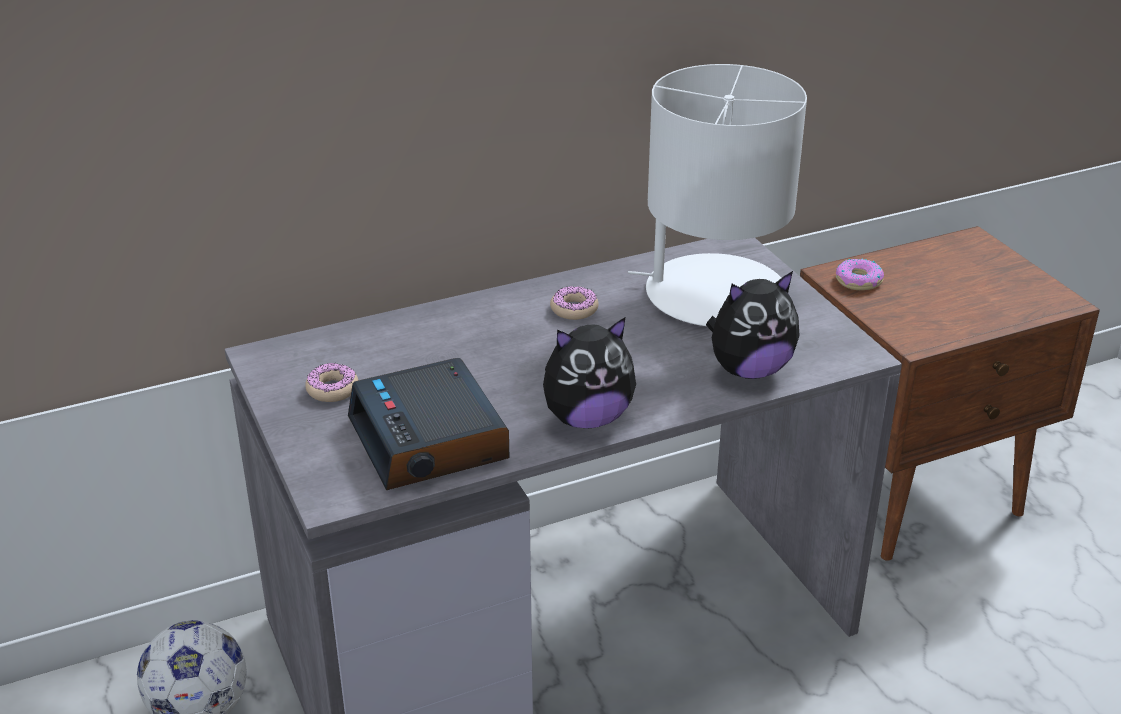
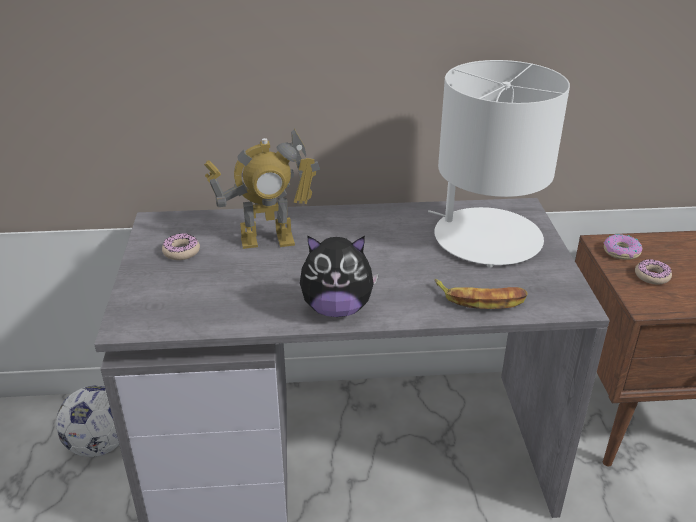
camera: 20 degrees right, 0 degrees up
alarm clock [348,358,510,490] -> none
donut [550,286,599,320] -> donut moved to [635,259,672,285]
plush toy [706,271,800,379] -> banana [434,279,528,309]
none -> toy robot [204,129,320,249]

